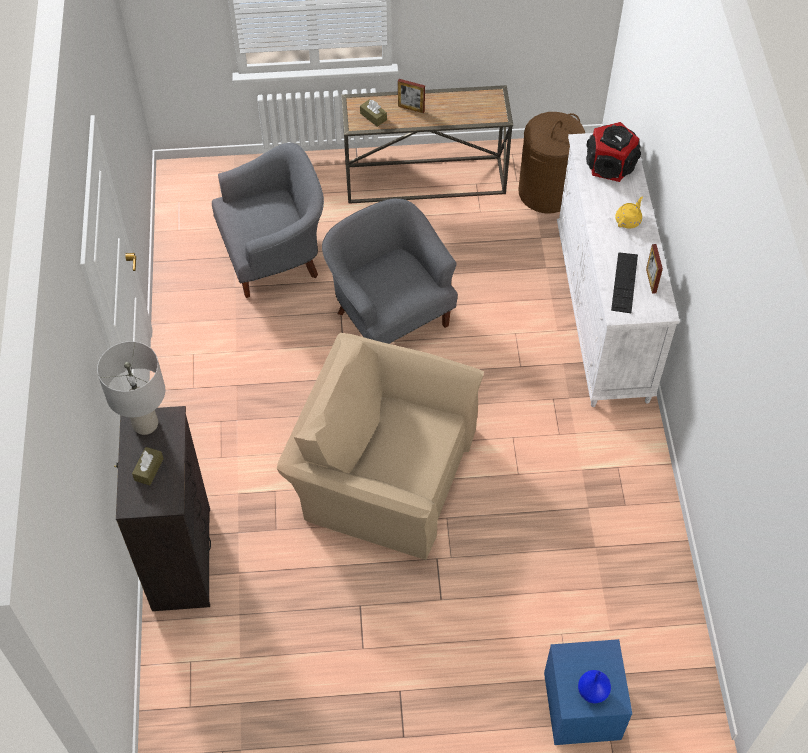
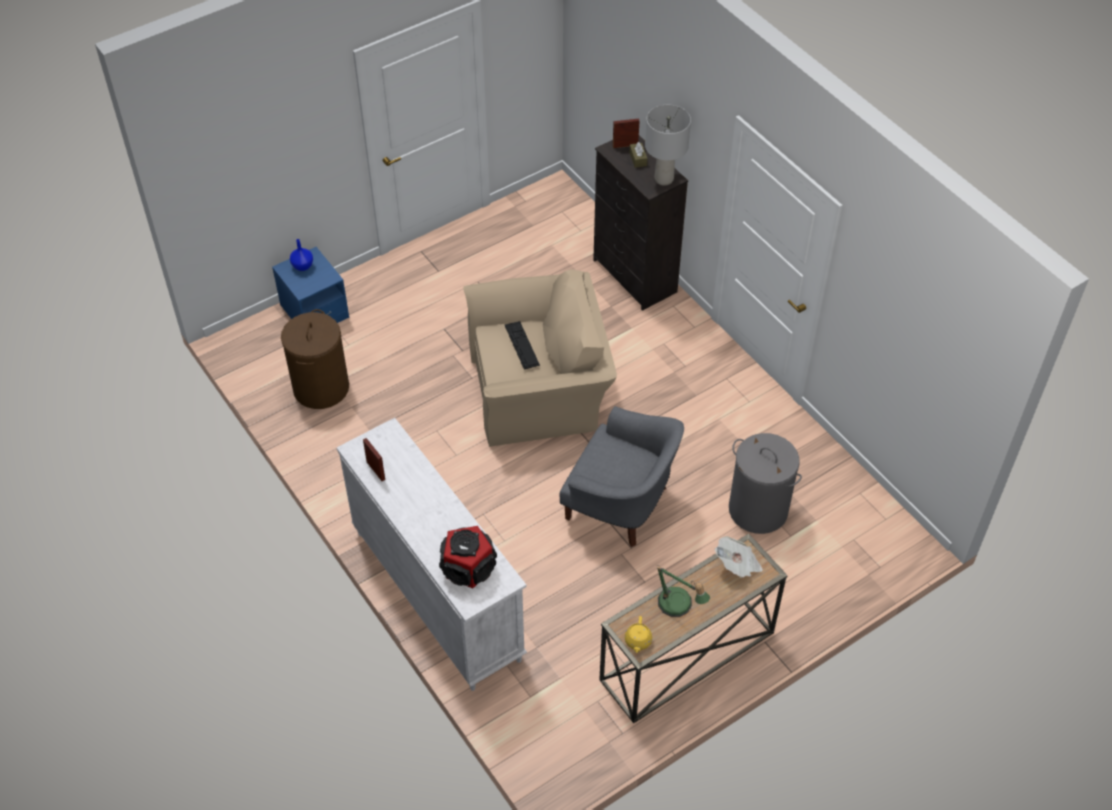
camera: 150 degrees right, 5 degrees down
grey armchair [212,143,324,298] -> grey laundry basket [729,433,802,534]
brown tissue box [360,99,387,127] -> newspaper [715,536,763,578]
picture frame [398,79,425,113] -> picture frame moved to [613,118,640,148]
brown laundry basket [518,112,585,213] -> brown laundry basket moved to [281,309,349,409]
keyboard [611,252,638,313] -> keyboard moved to [505,321,540,370]
yellow teapot [615,197,643,229] -> yellow teapot moved to [625,616,652,653]
none -> table lamp [656,565,710,617]

